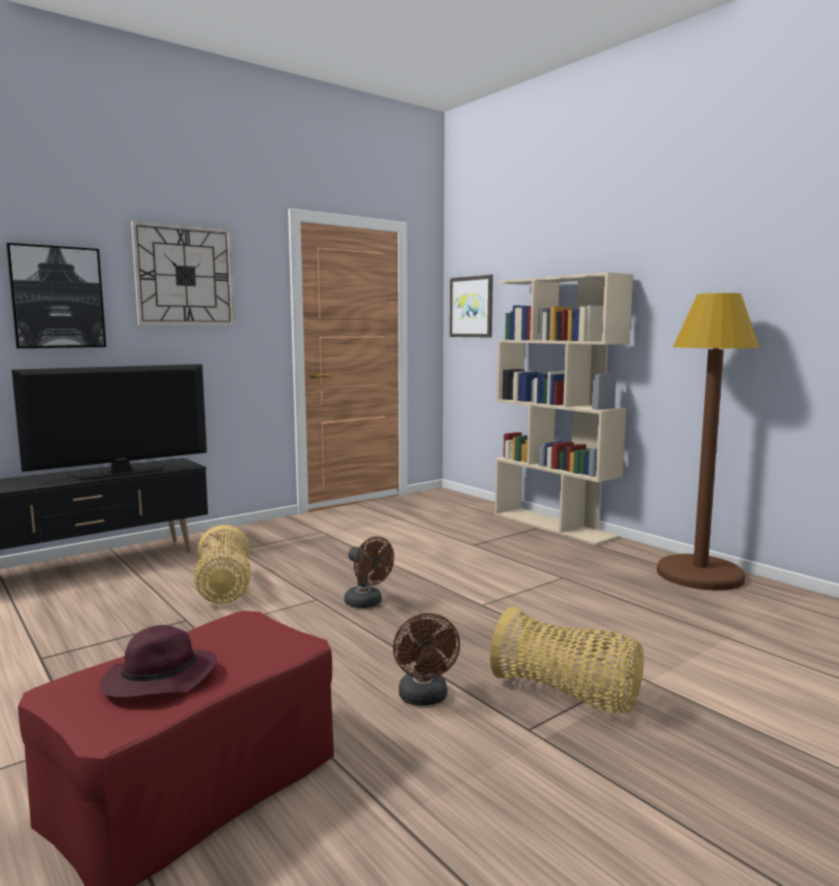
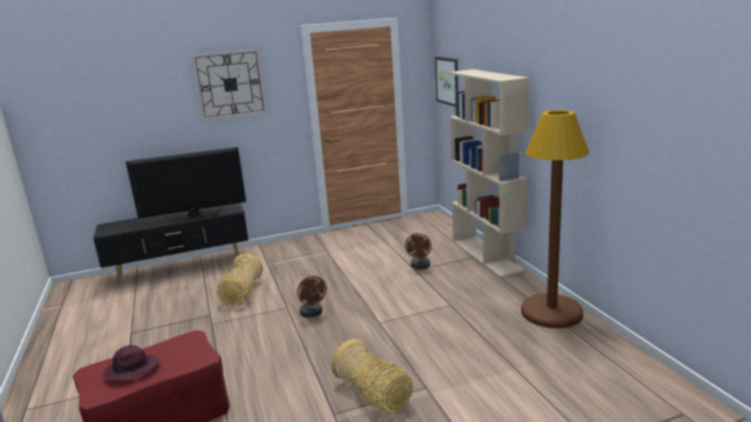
camera: 20 degrees right, 10 degrees up
picture [6,243,106,348] -> none
brown fan [393,613,460,706] -> brown fan moved to [405,233,432,269]

